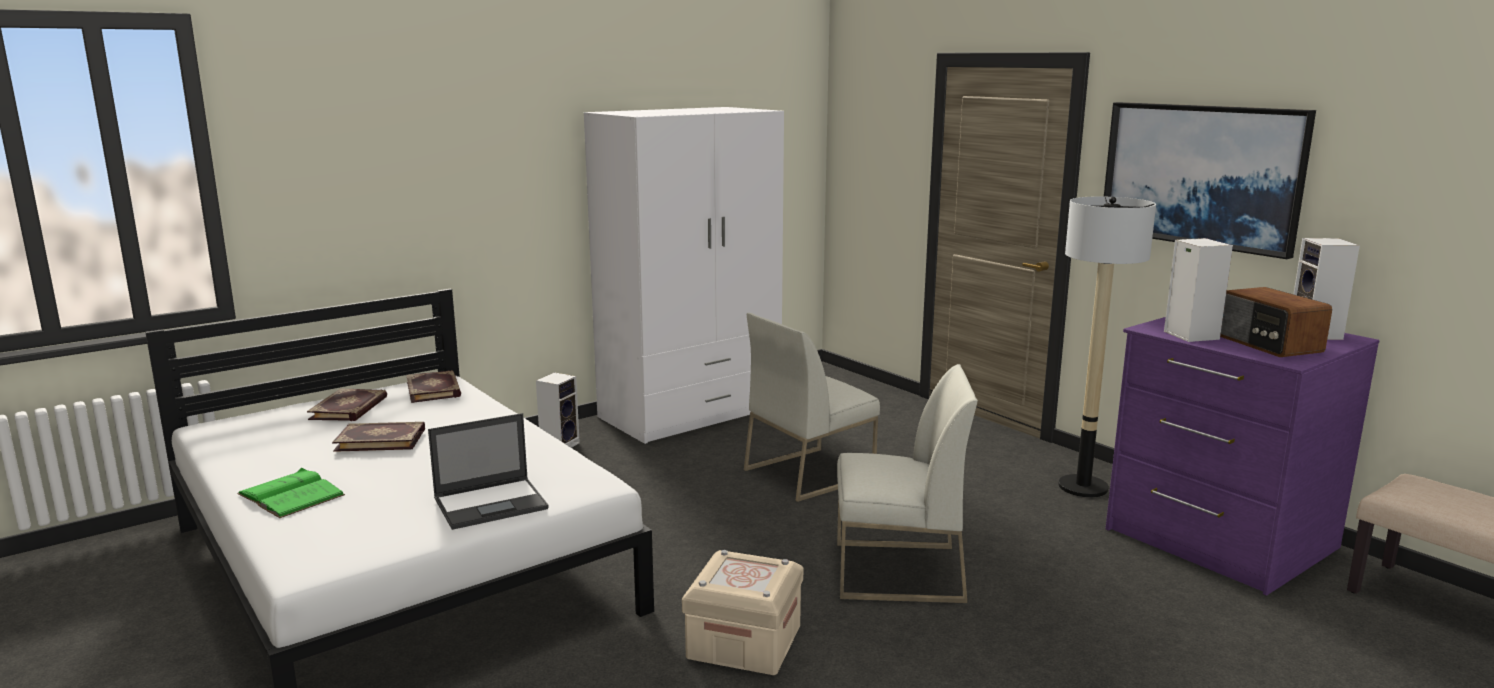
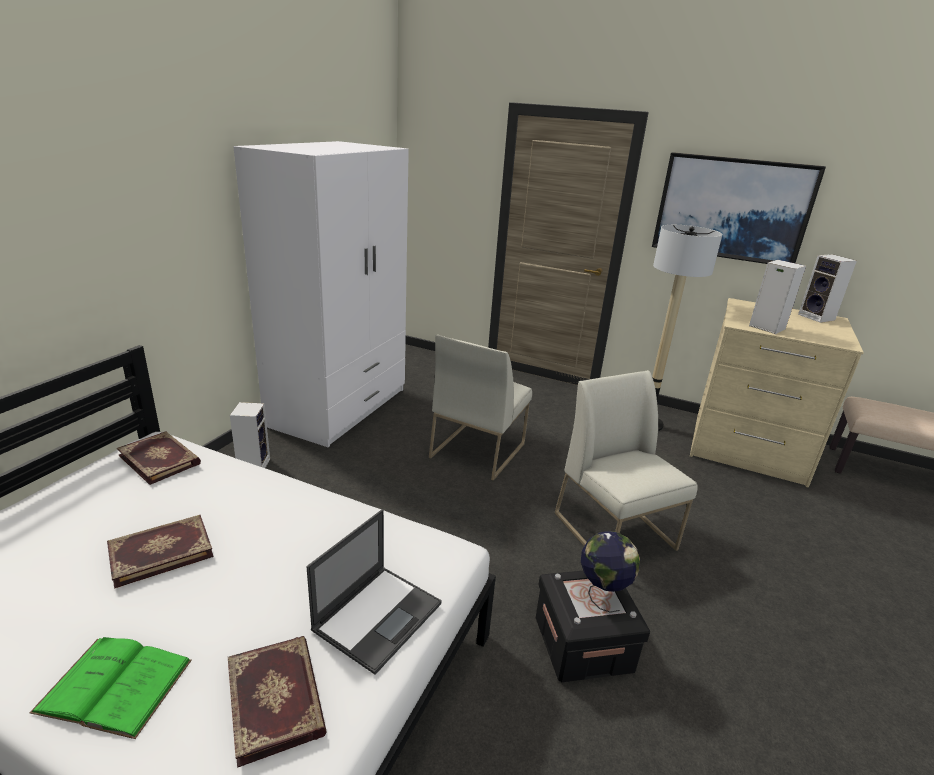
camera: 30 degrees left, 10 degrees up
book [307,388,387,421] -> book moved to [228,636,327,768]
beige storage box [682,550,803,675] -> black storage box [536,571,650,682]
white chair [837,364,978,603] -> white chair turned 90 degrees counterclockwise [555,370,698,551]
purple dresser [1105,317,1380,596] -> beige dresser [690,298,864,487]
radio [1220,287,1332,357] -> none
none -> globe [581,531,640,613]

